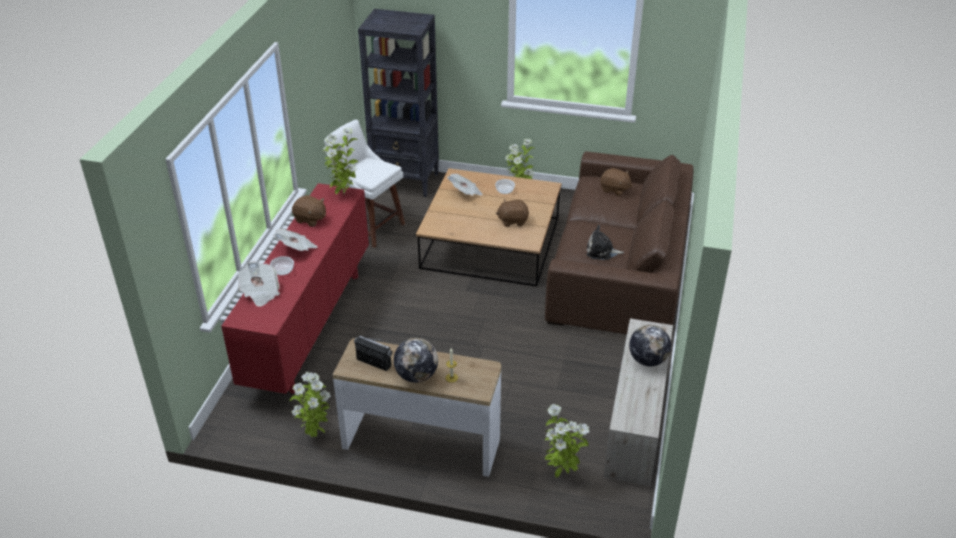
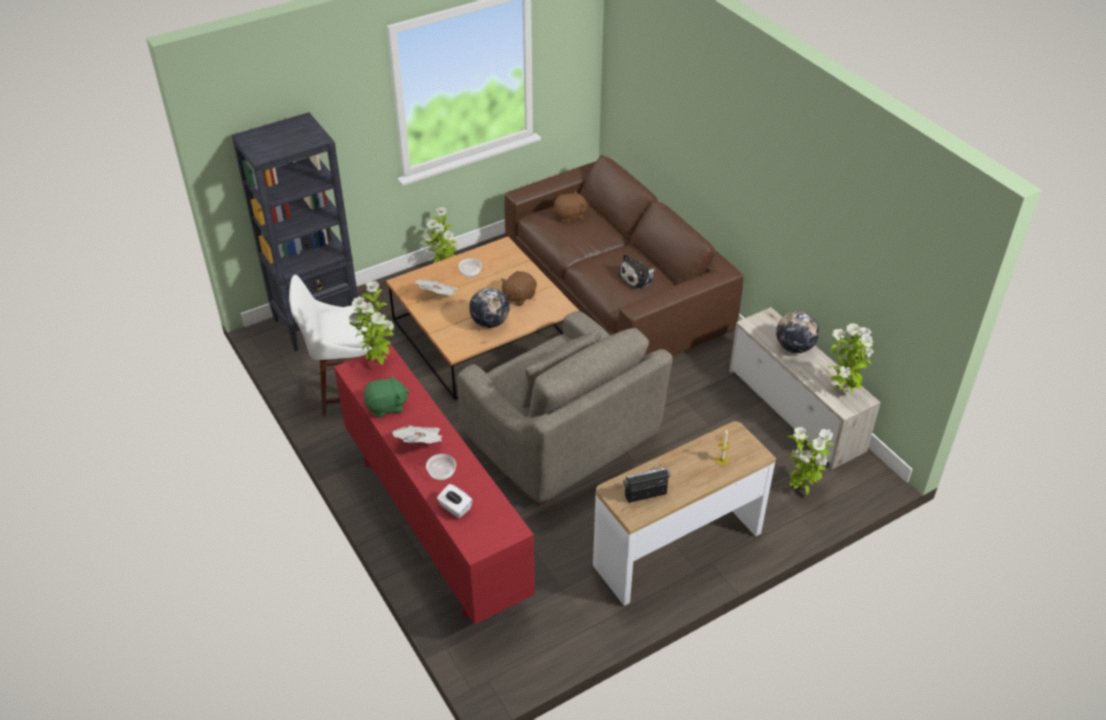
camera: 45 degrees left, 5 degrees up
newspaper [238,261,280,307] -> white tissue box [437,484,473,518]
potted plant [290,372,331,437] -> potted plant moved to [829,323,875,393]
brown plush toy [292,195,326,227] -> green plush toy [364,374,410,418]
globe [394,338,438,383] -> globe moved to [469,287,510,328]
none -> grey armchair [457,311,673,506]

